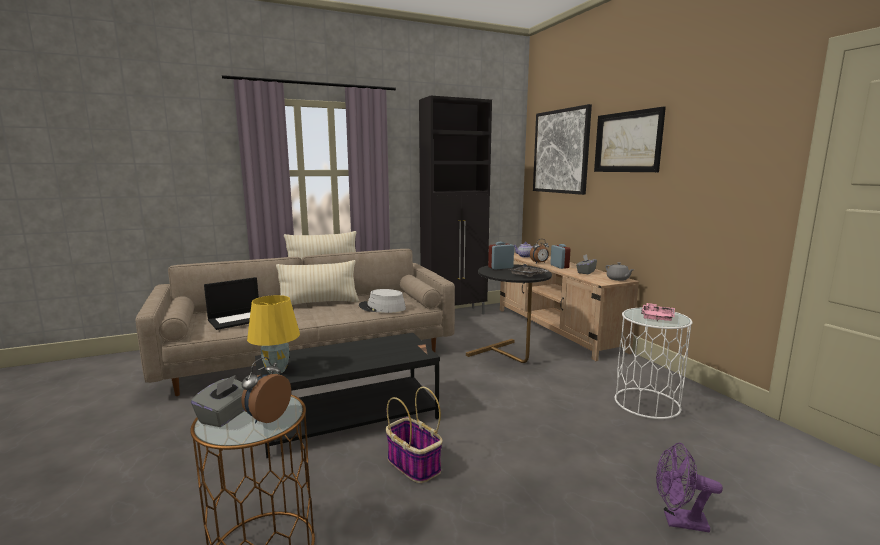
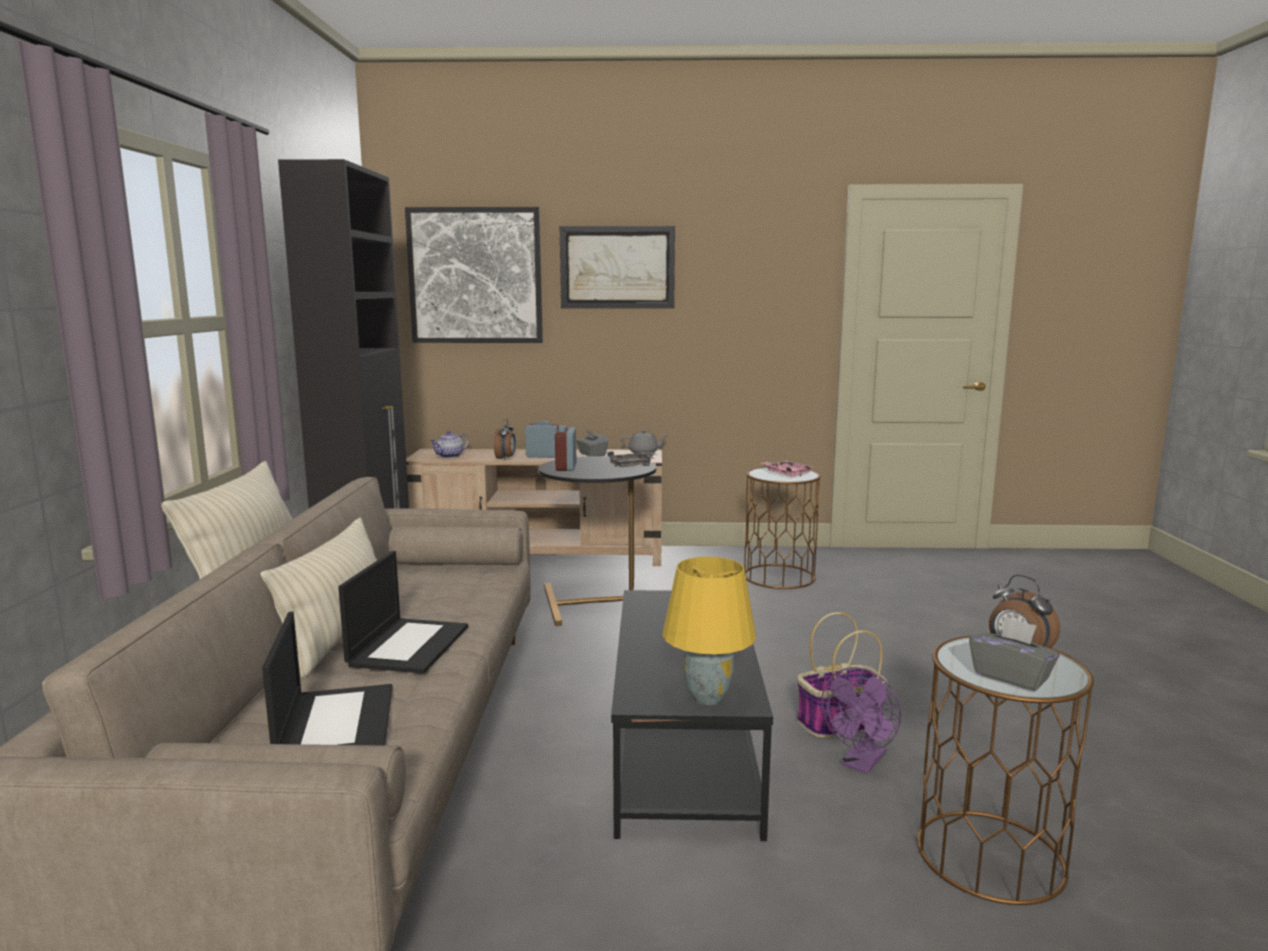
camera: 65 degrees left, 0 degrees up
grey hat [359,289,406,313] -> none
white side table [615,308,692,419] -> brown side table [744,467,821,589]
purple fan [656,443,723,532] -> purple fan moved to [821,667,901,774]
none -> laptop [338,551,468,674]

